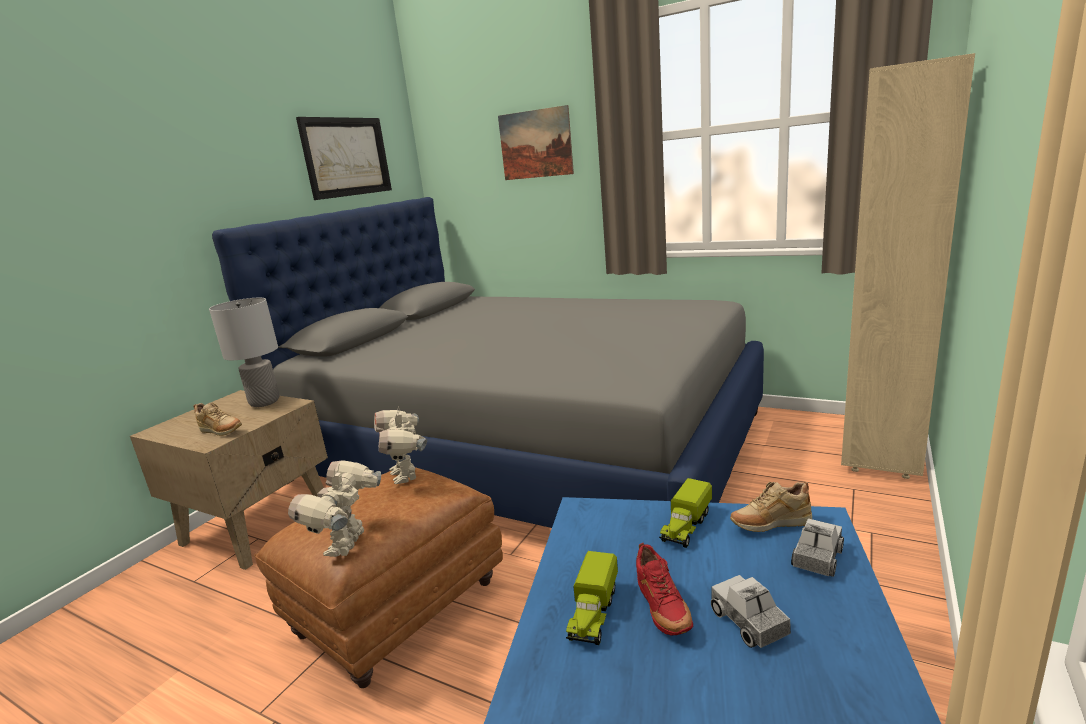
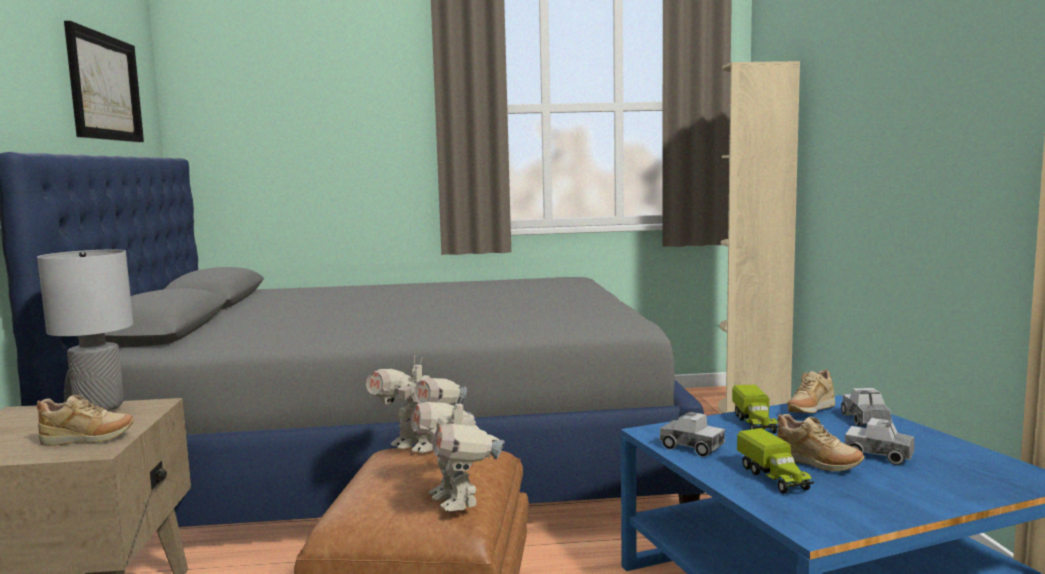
camera: 35 degrees left, 10 degrees down
picture [498,105,574,180] -> none
red shoe [636,543,693,635] -> beige shoe [777,414,865,471]
none -> toy truck [659,412,725,457]

